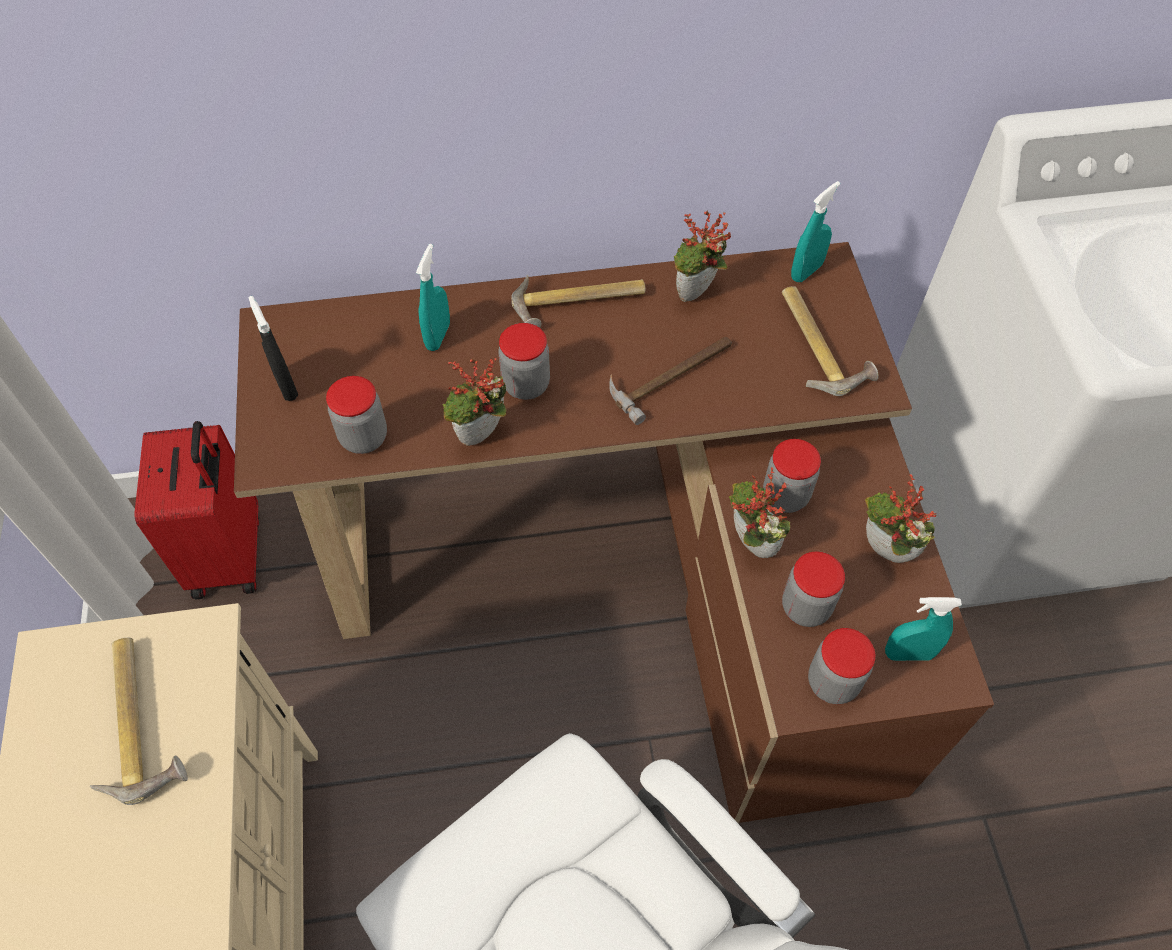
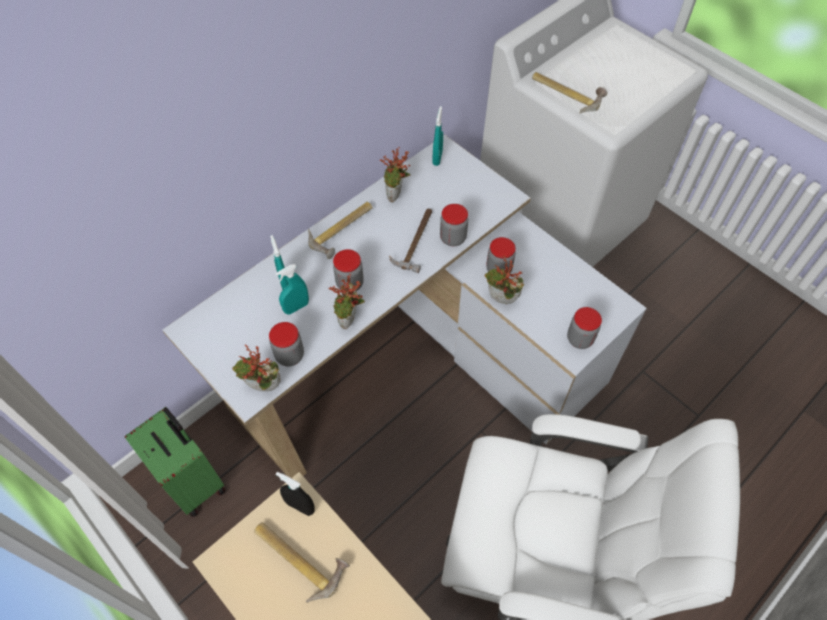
camera: 35 degrees left, 0 degrees up
red suitcase [134,421,259,600] -> green suitcase [124,407,226,517]
brown desk [234,242,994,824] -> white desk [162,135,647,478]
black spray bottle [249,296,298,401] -> black spray bottle moved to [276,471,315,516]
hammer [782,286,879,396] -> hammer moved to [532,72,607,113]
jar [782,551,845,627] -> jar moved to [440,204,468,246]
potted plant [865,474,937,563] -> potted plant moved to [232,345,280,391]
turquoise spray bottle [885,597,962,661] -> turquoise spray bottle moved to [275,264,309,315]

